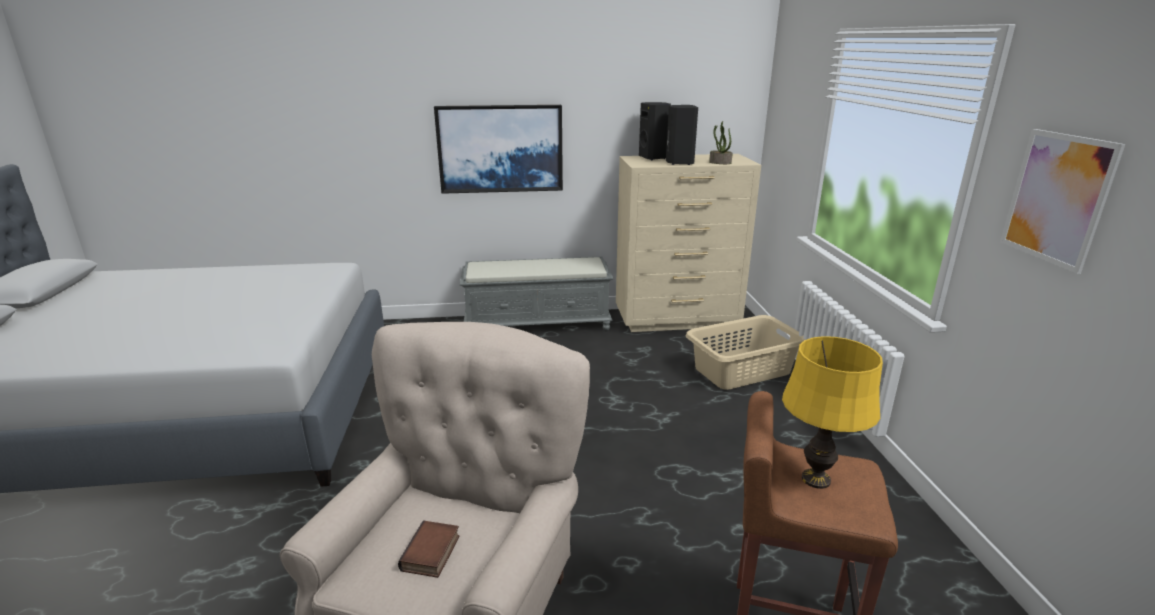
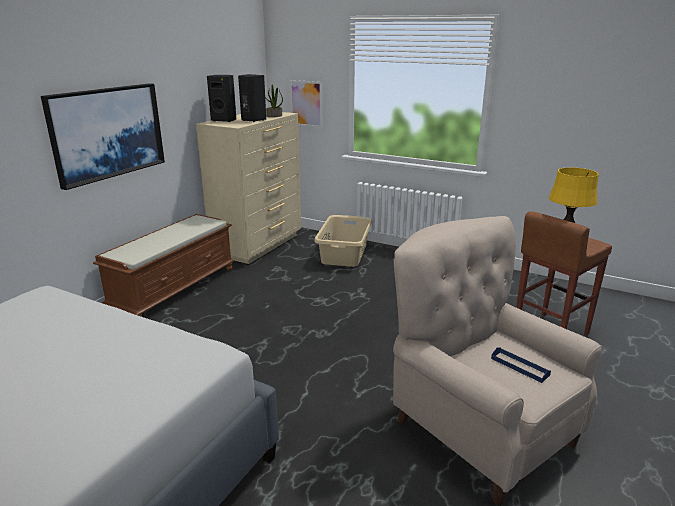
camera: 55 degrees left, 0 degrees up
book [398,521,460,578] -> blue tray [491,348,551,383]
grey bench [459,256,614,330] -> brown bench [93,214,235,316]
picture [1000,129,1125,274] -> picture moved to [290,80,322,128]

